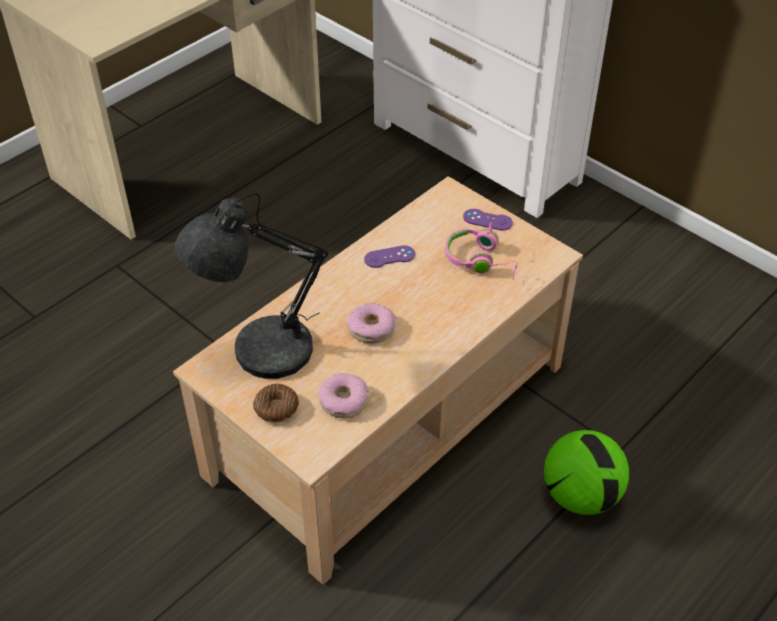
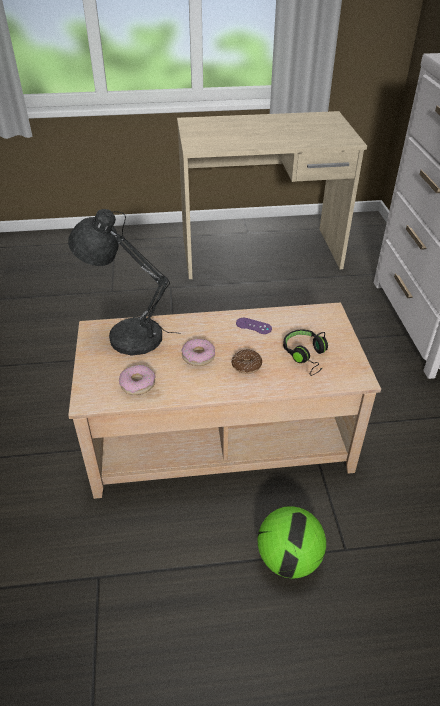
camera: 40 degrees right, 5 degrees down
donut [253,384,299,423] -> donut moved to [231,349,262,374]
pink headphones [445,222,518,280] -> black headphones [283,329,328,376]
purple game controller [463,209,513,231] -> none

